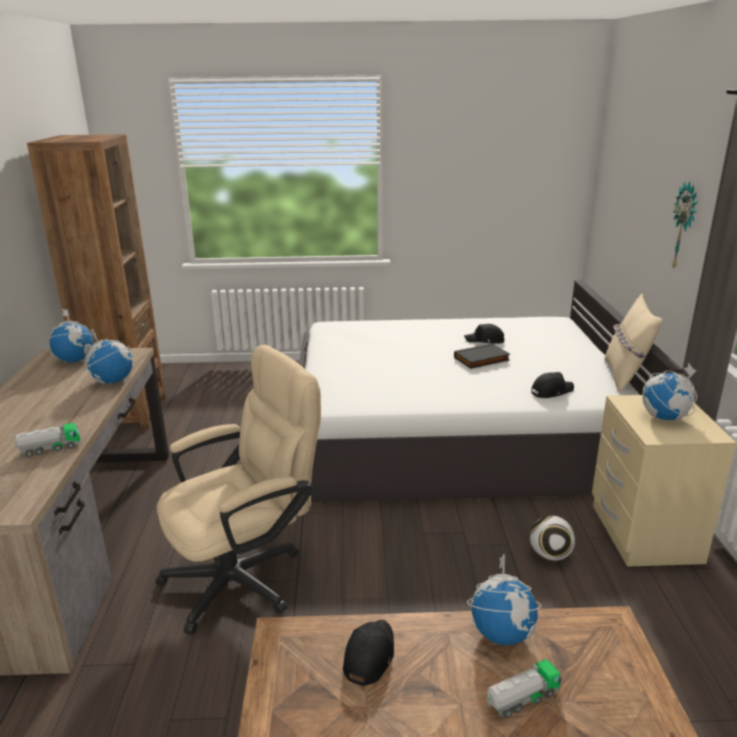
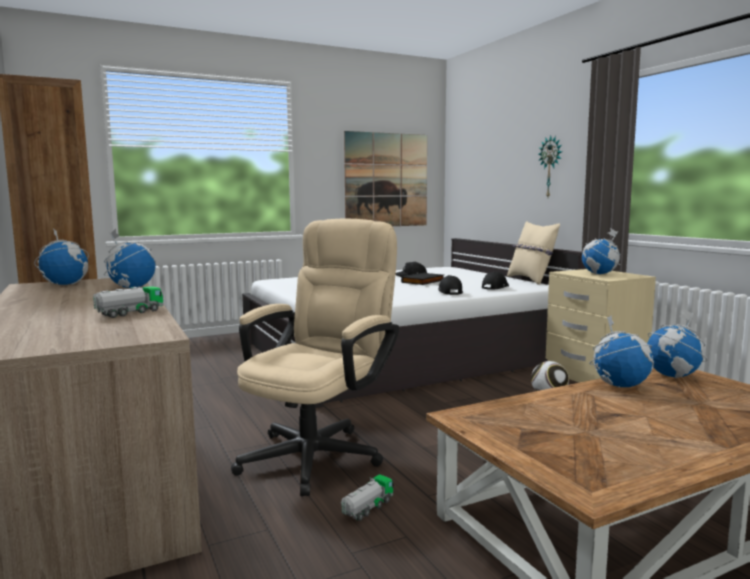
camera: 25 degrees left, 15 degrees down
black cap [343,620,394,686] -> black cap moved to [438,275,463,295]
toy truck [487,659,561,718] -> toy truck moved to [341,474,393,521]
none -> picture [344,131,427,226]
none -> globe [647,309,707,378]

